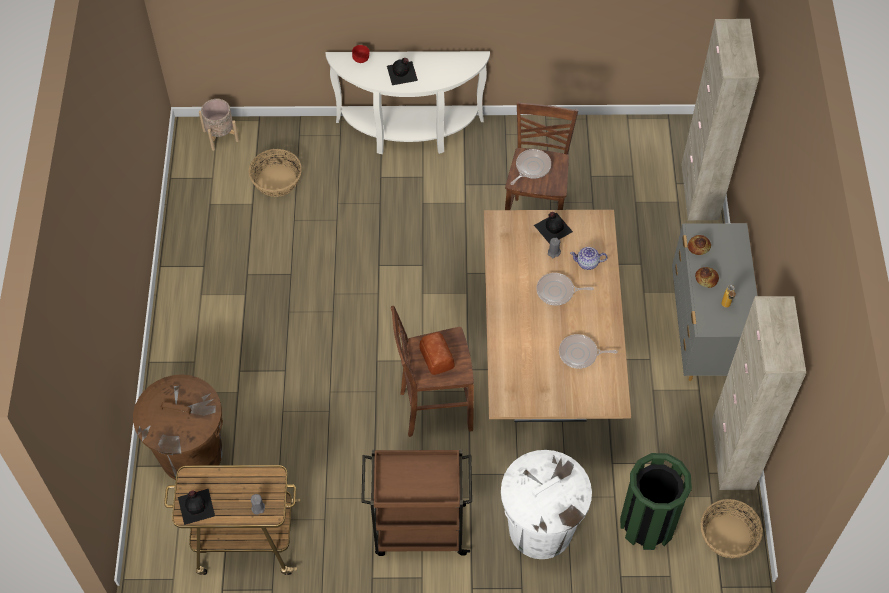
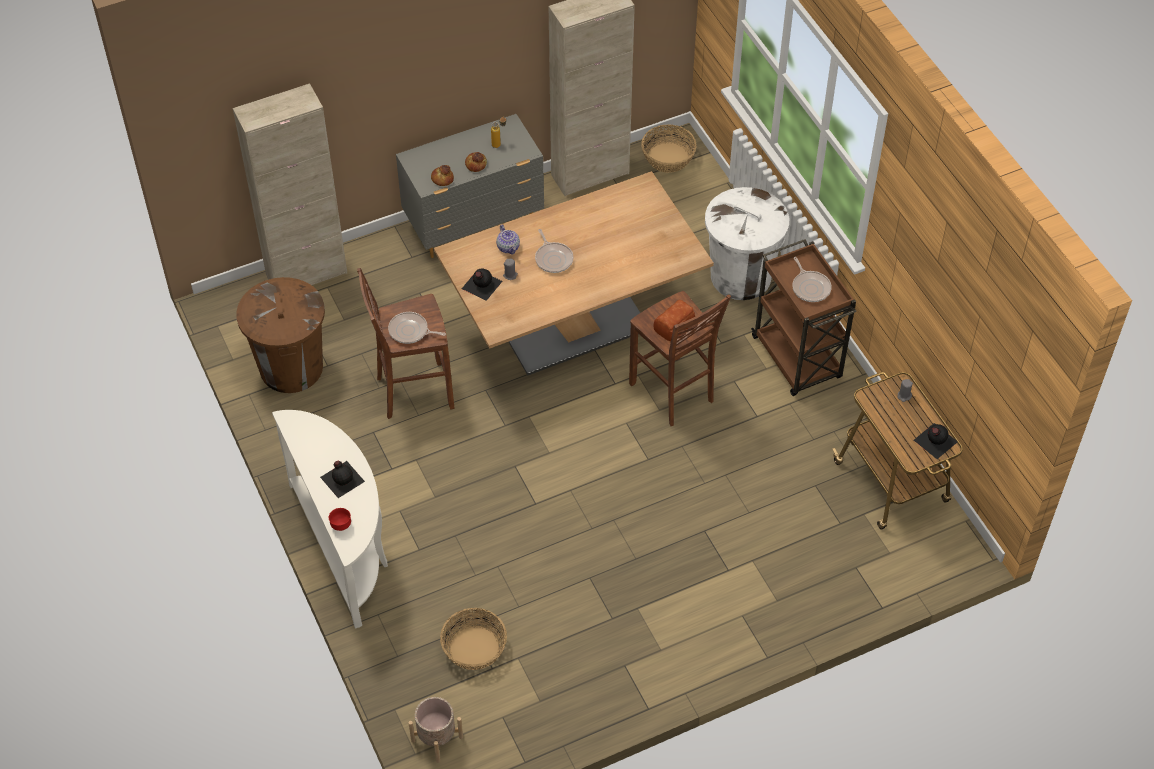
camera: 115 degrees left, 5 degrees down
brown trash can [133,374,223,480] -> brown trash can moved to [236,277,325,393]
frying pan [559,334,618,369] -> frying pan moved to [792,257,832,302]
green trash can [620,453,692,550] -> none

